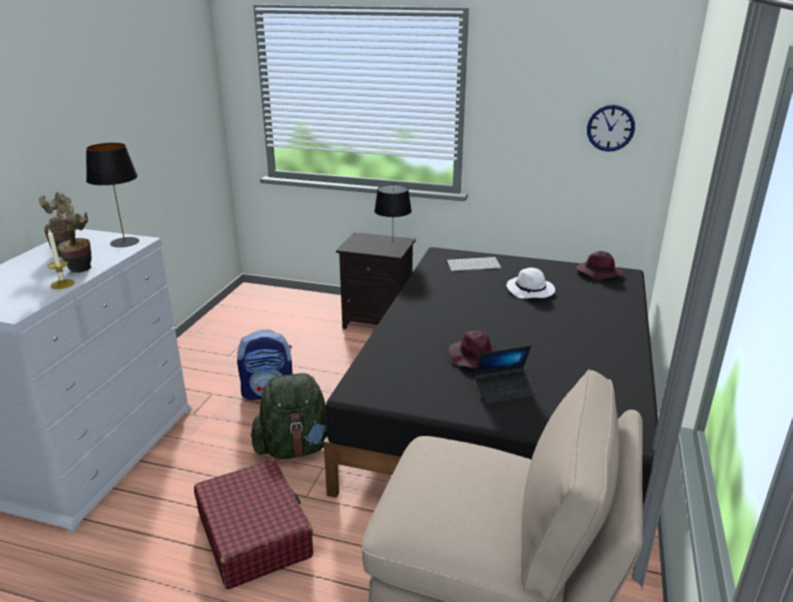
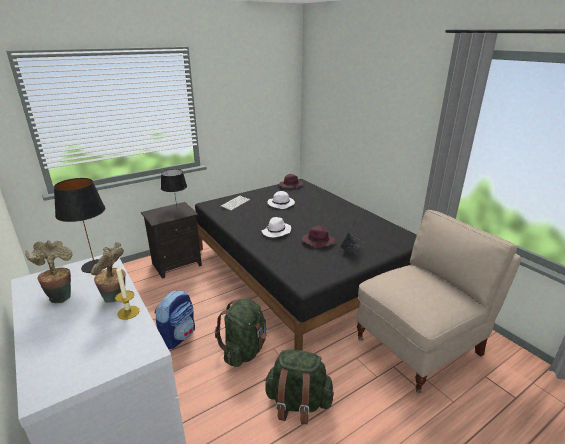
camera: 50 degrees left, 0 degrees up
red suitcase [194,459,313,589] -> green backpack [264,349,334,424]
wall clock [587,105,635,152] -> none
none -> white hat [262,217,291,237]

